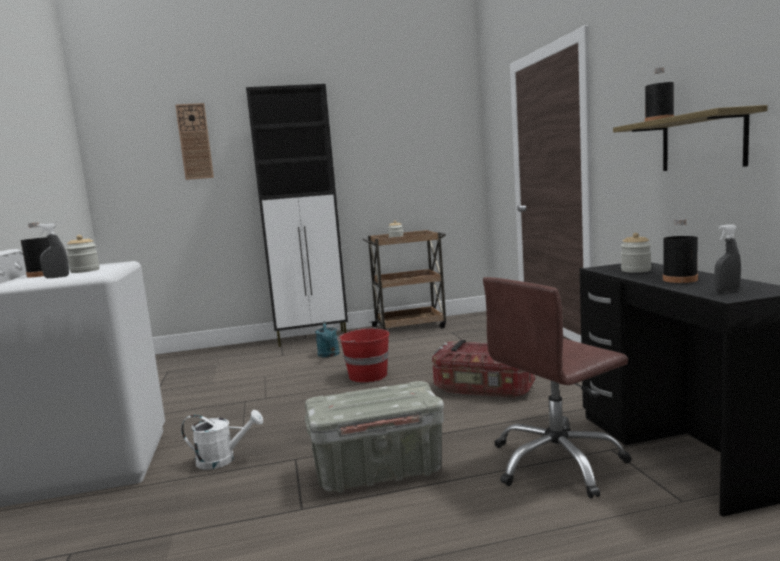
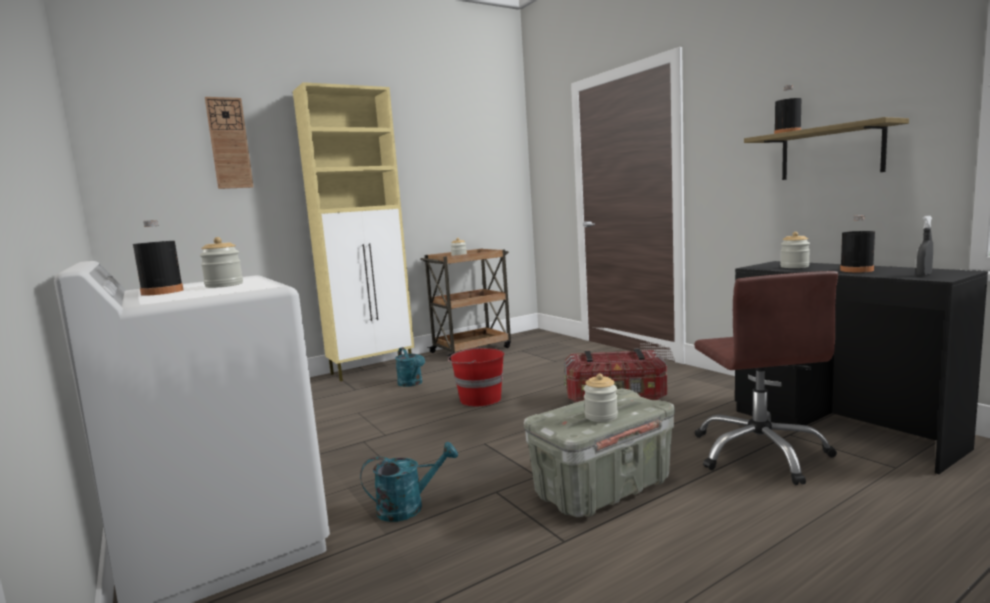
camera: 20 degrees left, 0 degrees up
grey spray bottle [37,223,69,278] -> none
white watering can [181,410,263,470] -> turquoise watering can [360,442,458,522]
black cabinet [246,84,348,347] -> beige cabinet [293,82,414,381]
brown office chair [483,277,632,498] -> brown office chair turned 45 degrees counterclockwise [694,271,838,485]
none -> jar [583,374,618,422]

